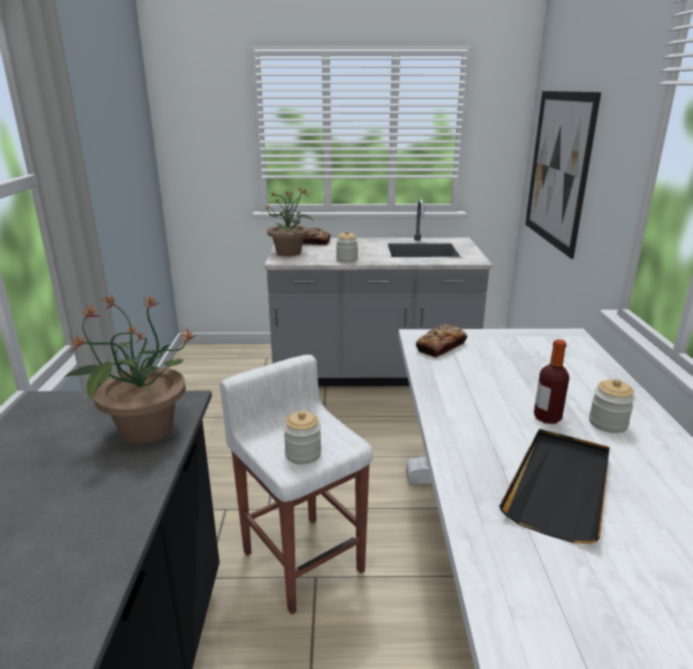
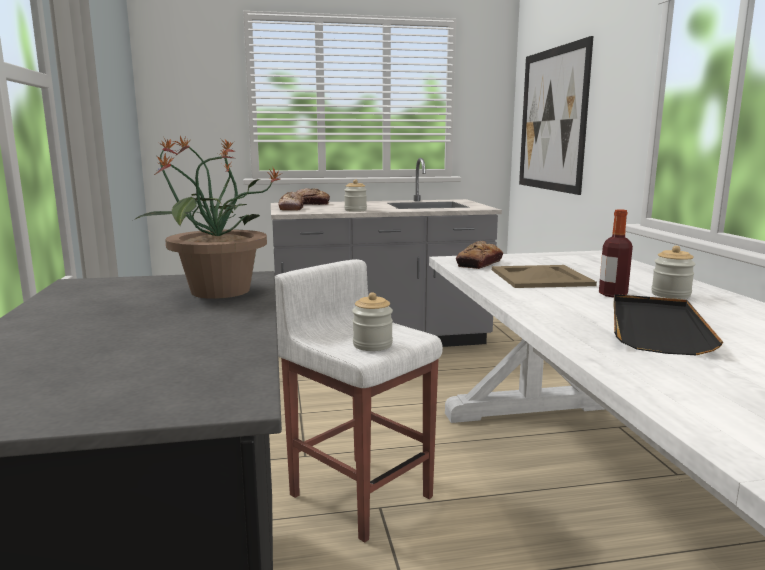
camera: 10 degrees left, 10 degrees down
potted plant [265,186,313,256] -> bread [278,192,305,211]
none -> beige tray [492,265,597,288]

